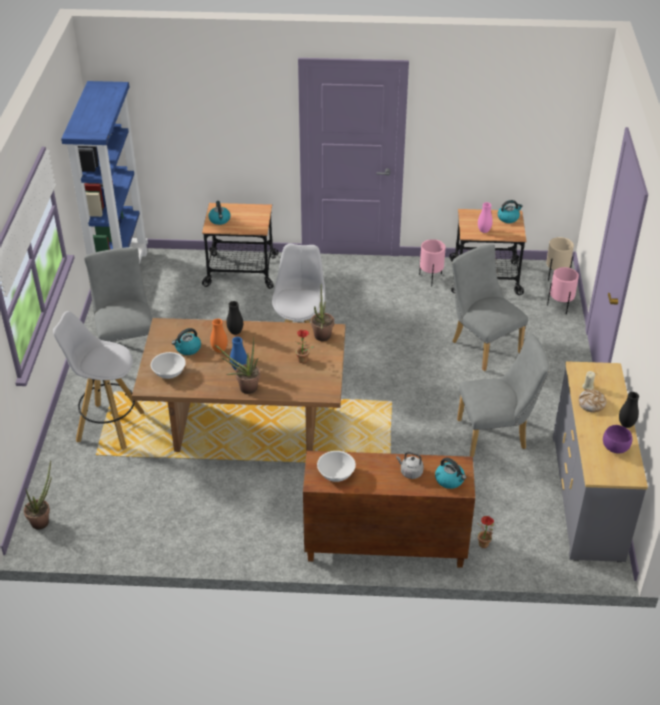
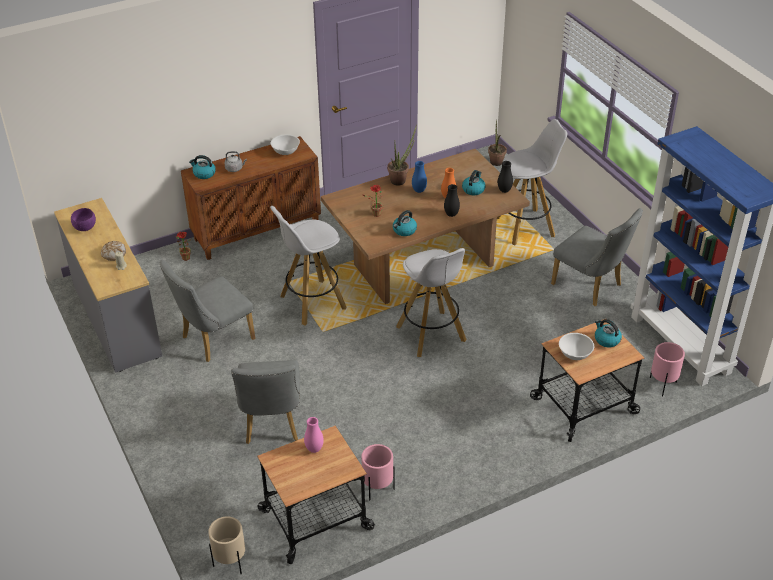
camera: 150 degrees right, 0 degrees up
white bowl [151,352,186,379] -> white bowl moved to [559,333,594,360]
potted plant [311,285,334,341] -> none
grey chair [452,244,528,371] -> grey chair turned 60 degrees clockwise [231,360,300,444]
kettle [498,200,523,223] -> kettle moved to [393,210,417,236]
pink planter [547,267,579,314] -> pink planter moved to [650,342,685,396]
black vase [619,392,639,428] -> black vase moved to [498,161,513,193]
none -> white stool [270,206,346,326]

